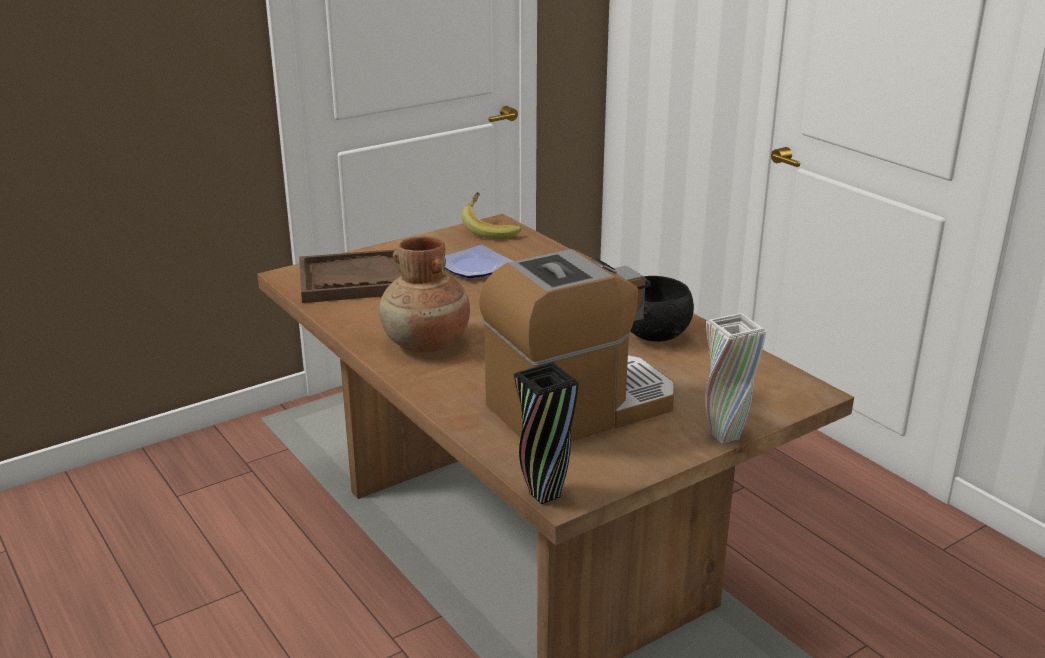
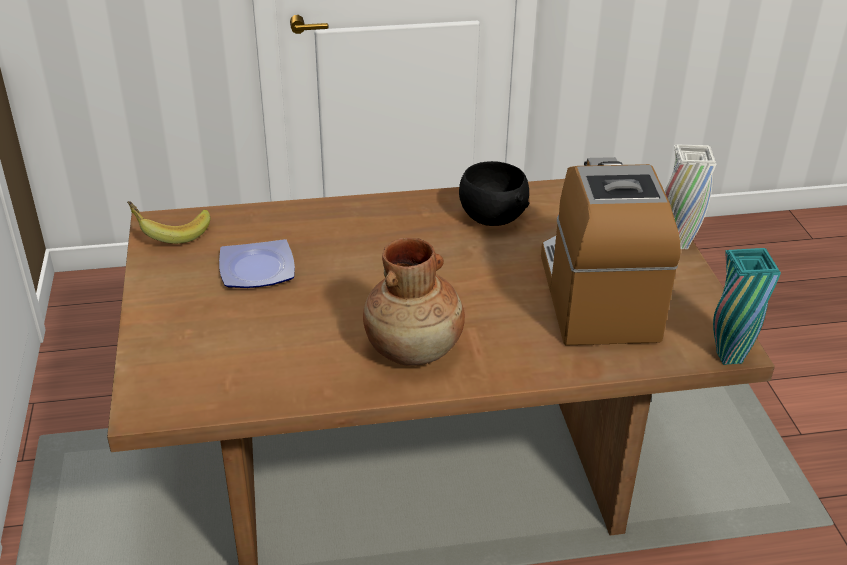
camera: 65 degrees left, 10 degrees up
brown tray [299,249,402,303] -> none
black vase [514,362,579,504] -> turquoise vase [713,248,781,365]

